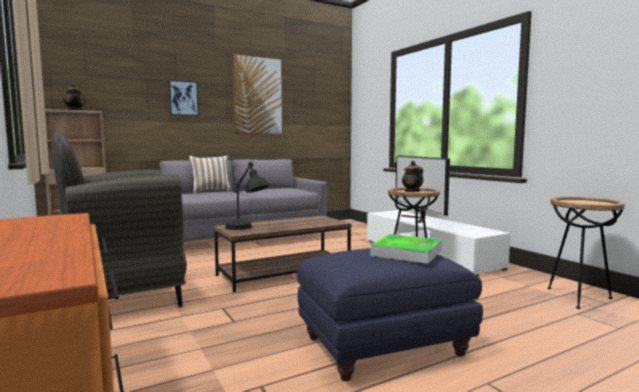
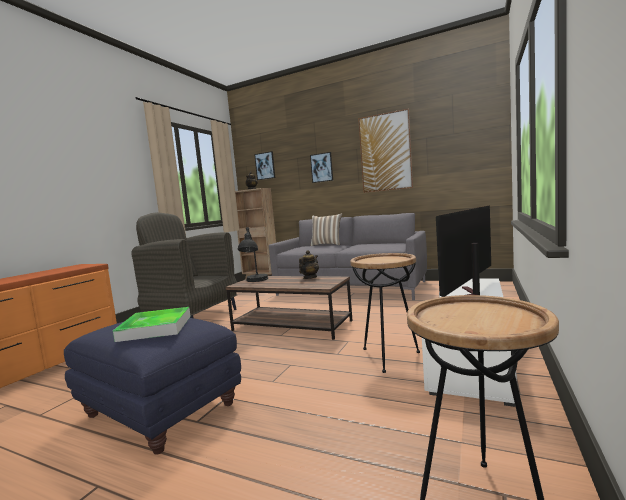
camera: 55 degrees right, 0 degrees up
teapot [402,161,424,192] -> teapot moved to [299,250,319,279]
none -> picture [254,151,275,180]

